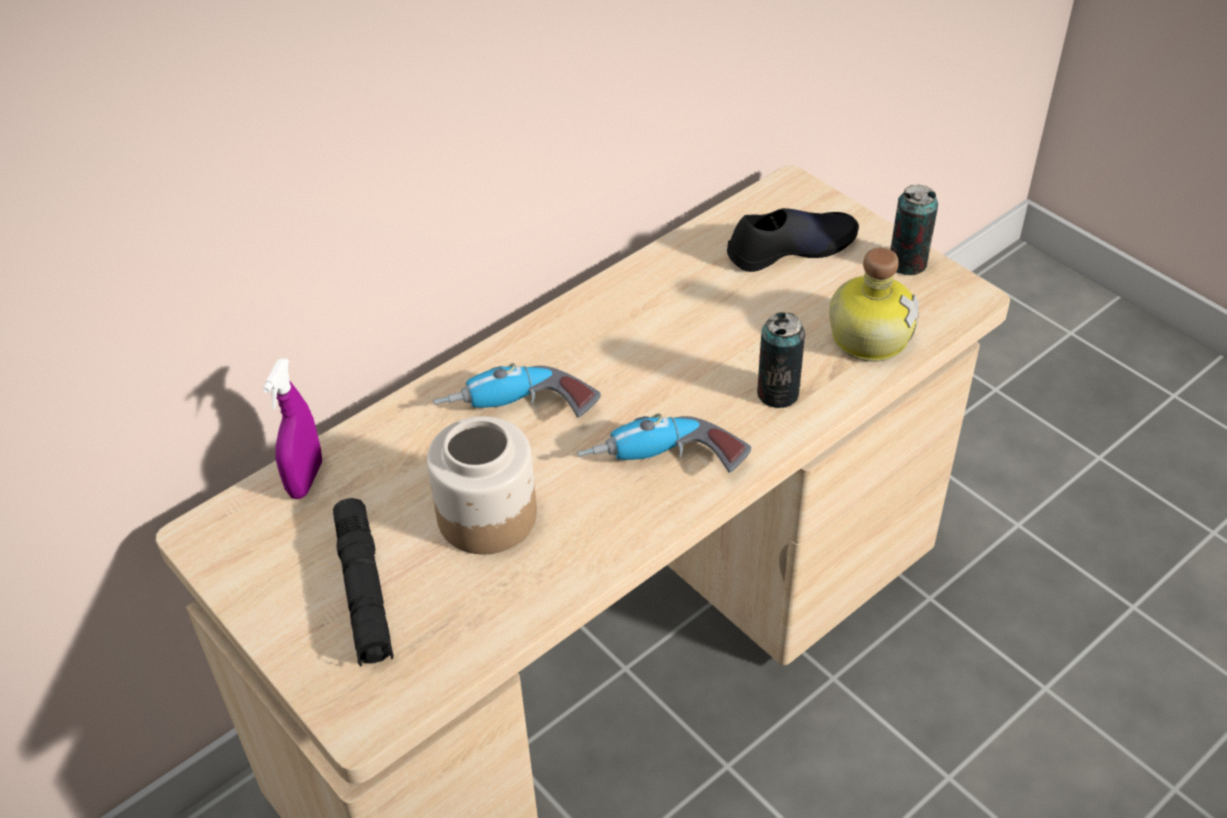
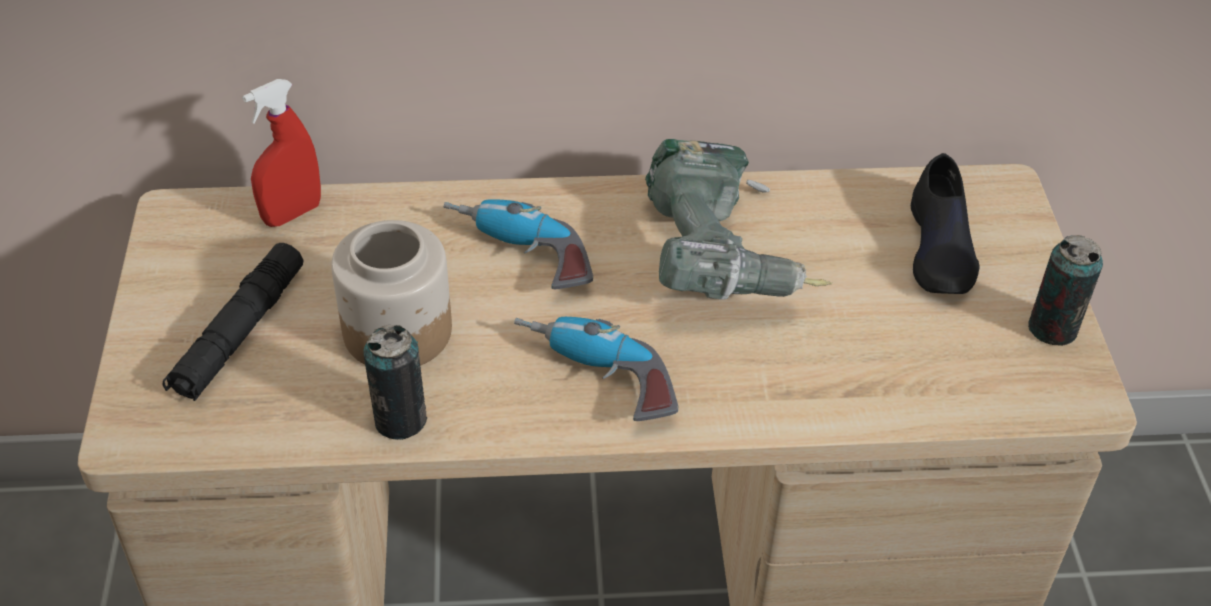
camera: 35 degrees right, 0 degrees up
purple spray bottle [263,358,322,499] -> red spray bottle [242,79,321,227]
black shoe [727,208,859,272] -> black shoe turned 75 degrees clockwise [911,153,979,294]
can [757,312,805,408] -> can moved to [363,325,427,440]
bottle [829,248,919,361] -> none
none -> power drill [645,139,833,299]

